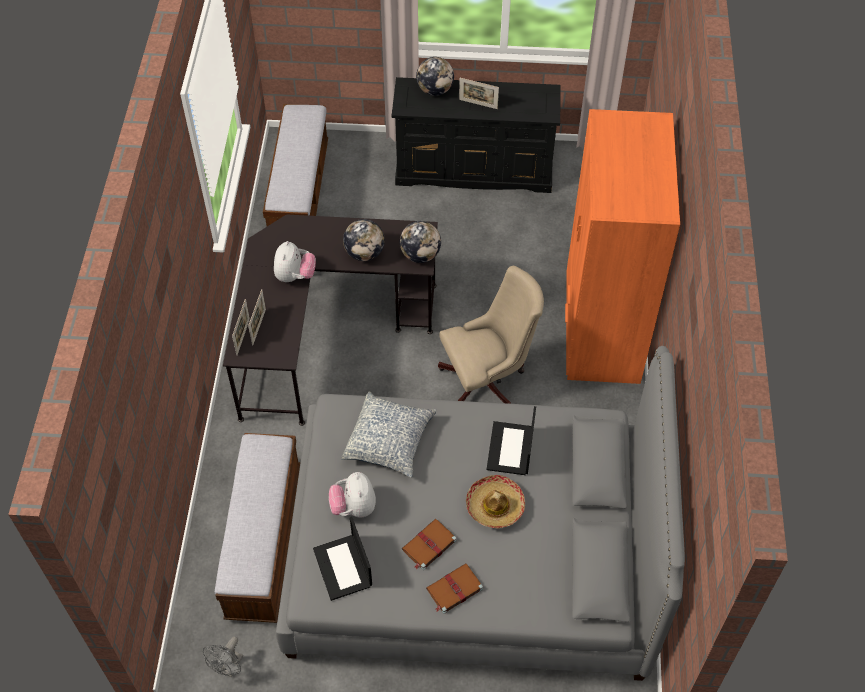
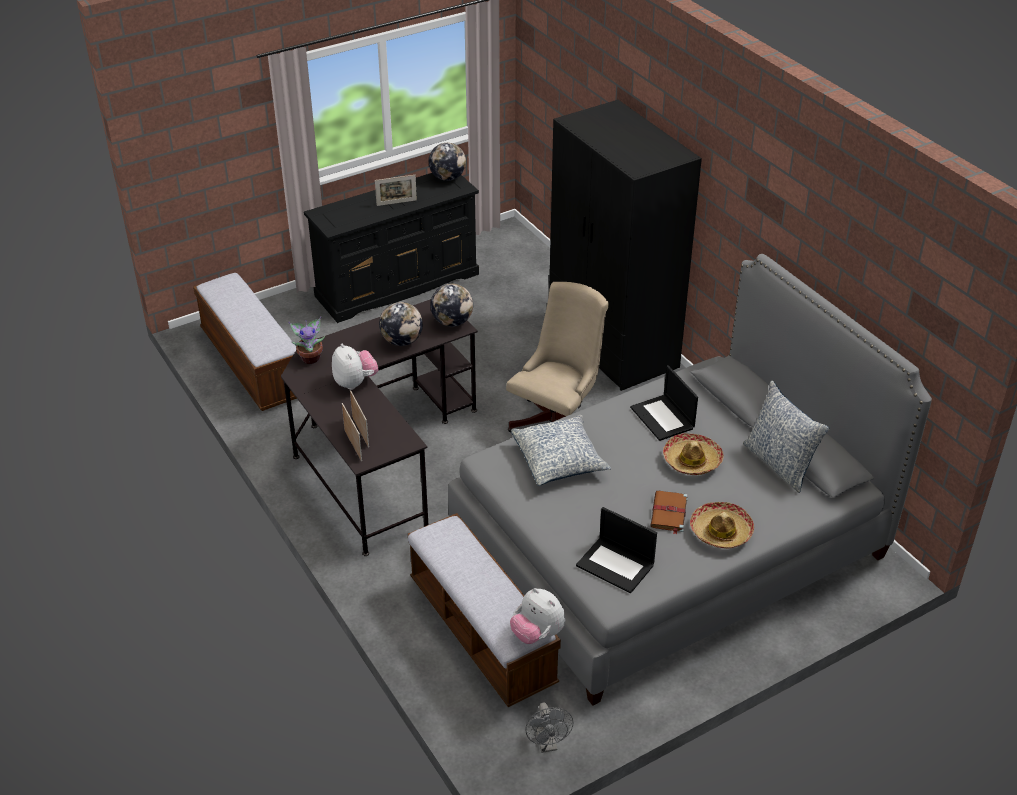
camera: 35 degrees left, 15 degrees down
plush toy [329,472,376,518] -> plush toy moved to [510,588,566,644]
globe [416,57,454,96] -> globe moved to [429,143,466,181]
brown book [426,564,483,614] -> hat [690,502,754,548]
orange wardrobe [565,109,680,384] -> black wardrobe [549,100,702,391]
none -> potted plant [288,316,325,364]
none -> pillow [743,381,830,493]

